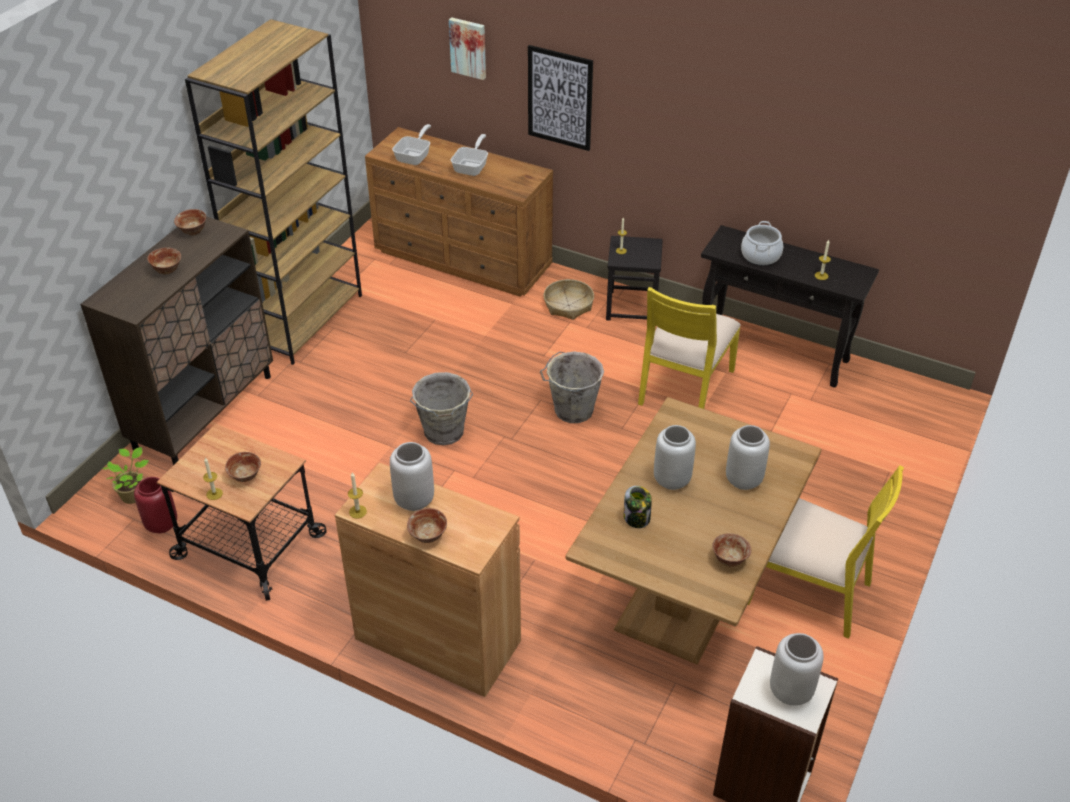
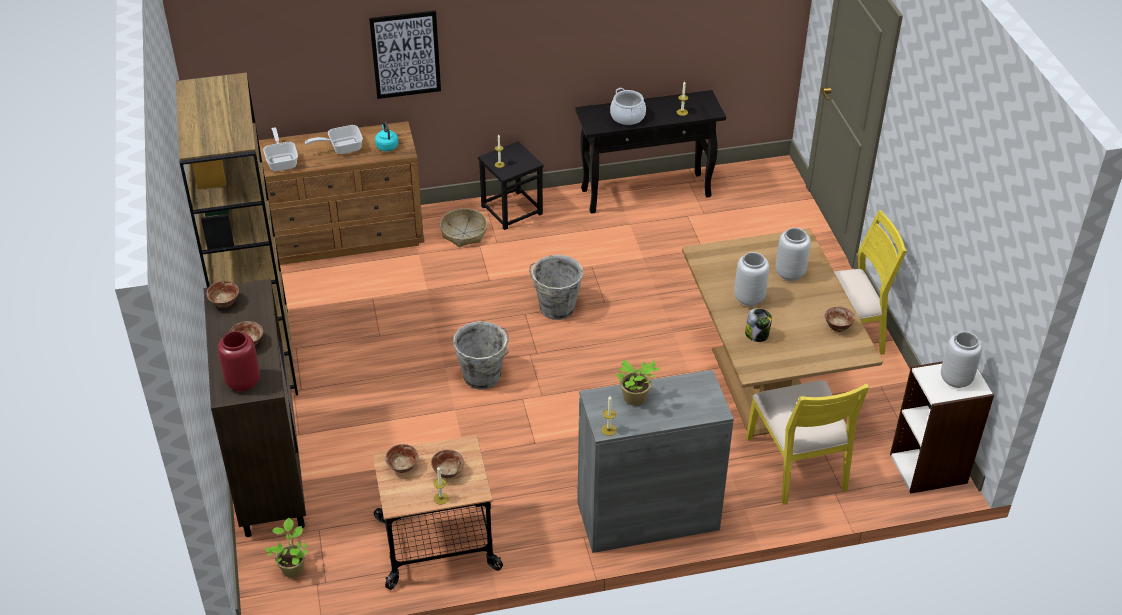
camera: 40 degrees left, 0 degrees up
red vase [134,477,177,533] -> red vase moved to [218,331,260,391]
brown cabinet [335,462,521,697] -> grey cabinet [577,370,734,553]
grey vase [390,442,434,511] -> potted plant [616,360,660,406]
bowl [407,508,447,543] -> bowl moved to [385,444,418,473]
picture [449,17,486,80] -> none
frying pan [451,134,488,176] -> frying pan turned 90 degrees counterclockwise [305,125,363,154]
yellow chair [638,287,741,409] -> yellow chair moved to [746,380,869,505]
none -> turquoise kettle [375,122,398,151]

